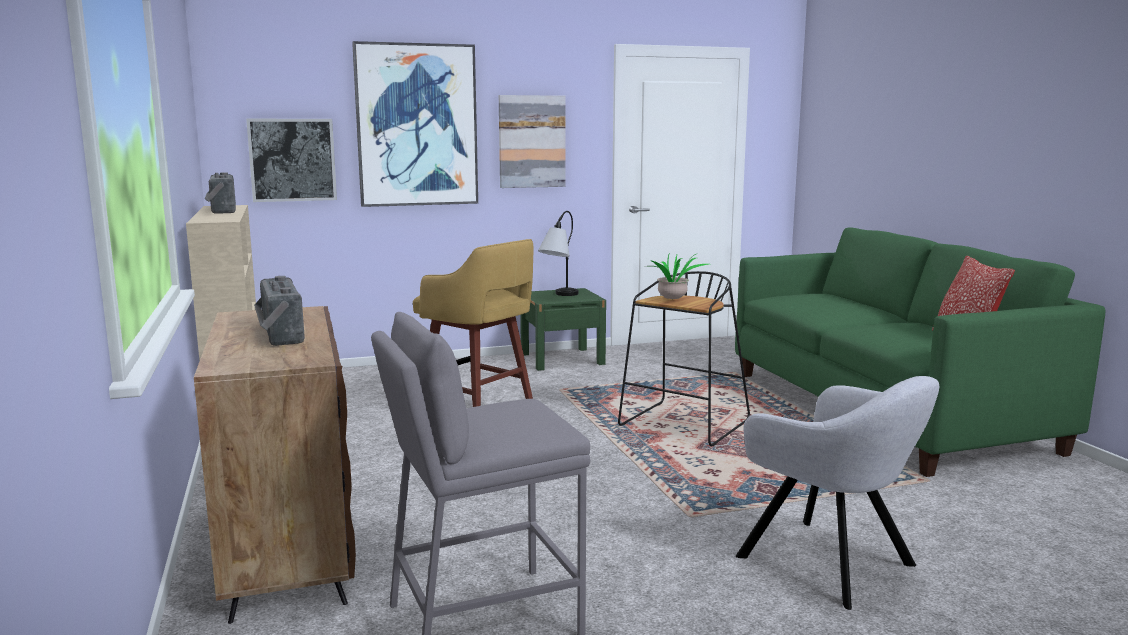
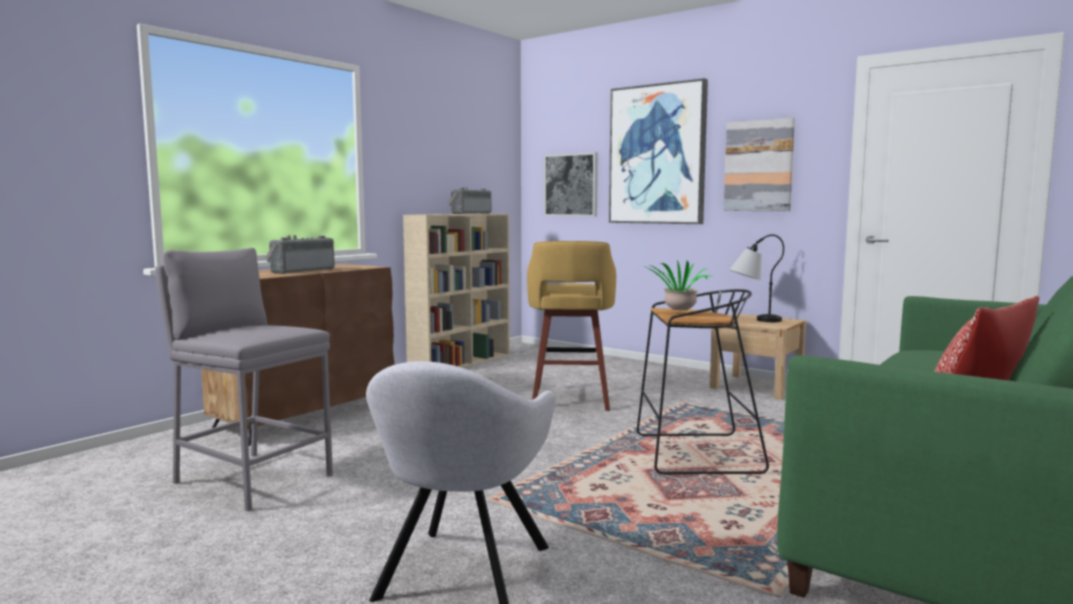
camera: 55 degrees right, 5 degrees down
green nightstand [520,288,606,371] -> beige nightstand [710,314,806,400]

